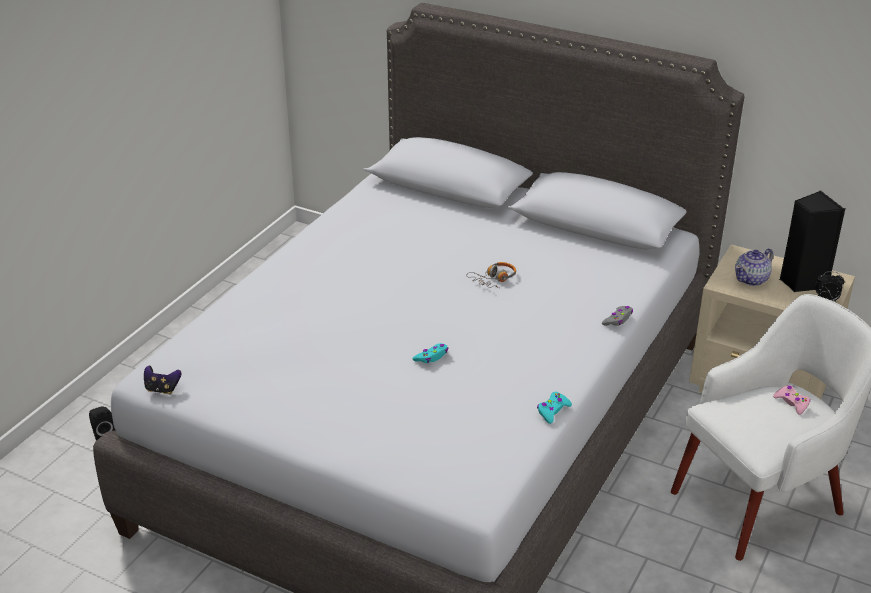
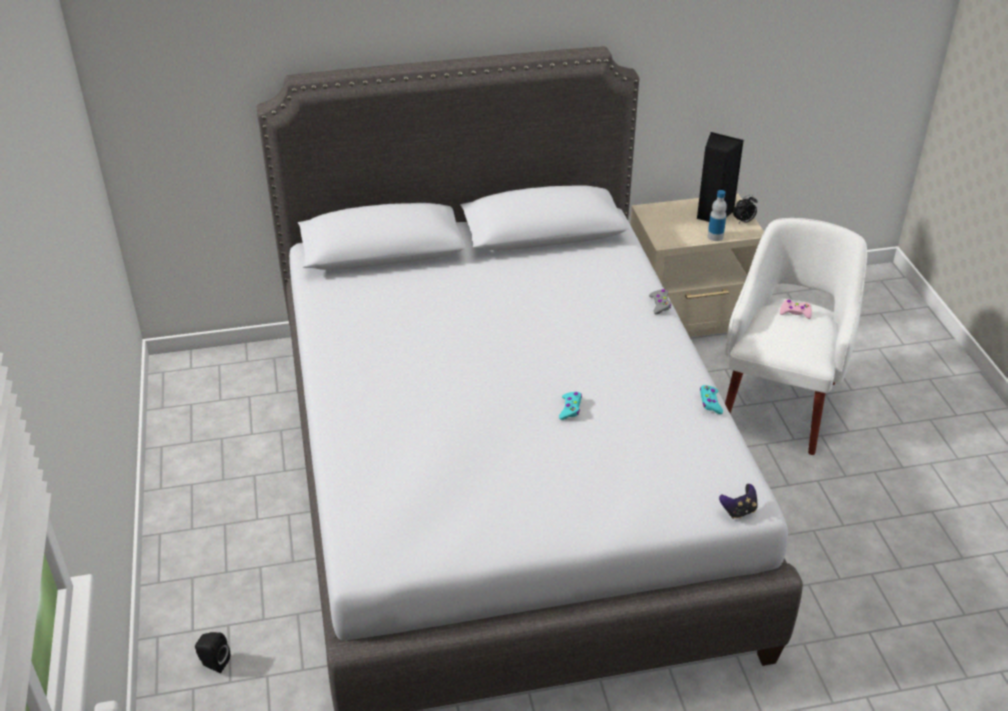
camera: 40 degrees left, 5 degrees up
game controller [144,365,181,394] -> game controller moved to [719,484,758,519]
headphones [466,262,516,288] -> none
teapot [735,248,773,286] -> none
none -> bottle [708,190,727,241]

